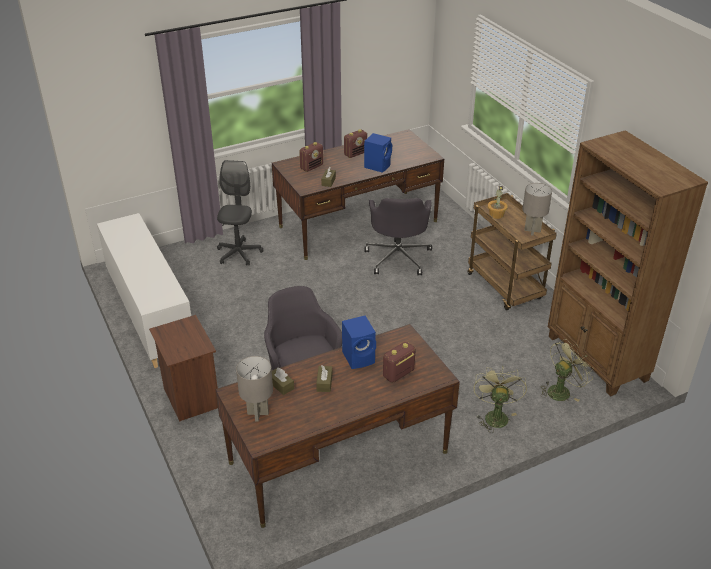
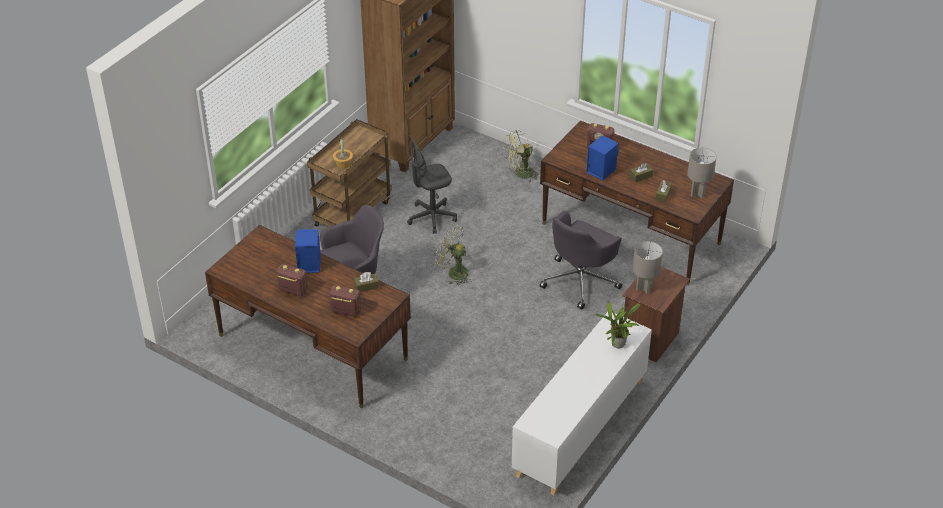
camera: 120 degrees left, 5 degrees up
grey office chair [217,160,263,265] -> grey office chair moved to [407,135,457,234]
grey table lamp [522,183,552,235] -> grey table lamp moved to [633,241,663,294]
green fan [541,340,593,402] -> green fan moved to [435,224,472,285]
none -> potted plant [596,300,640,348]

